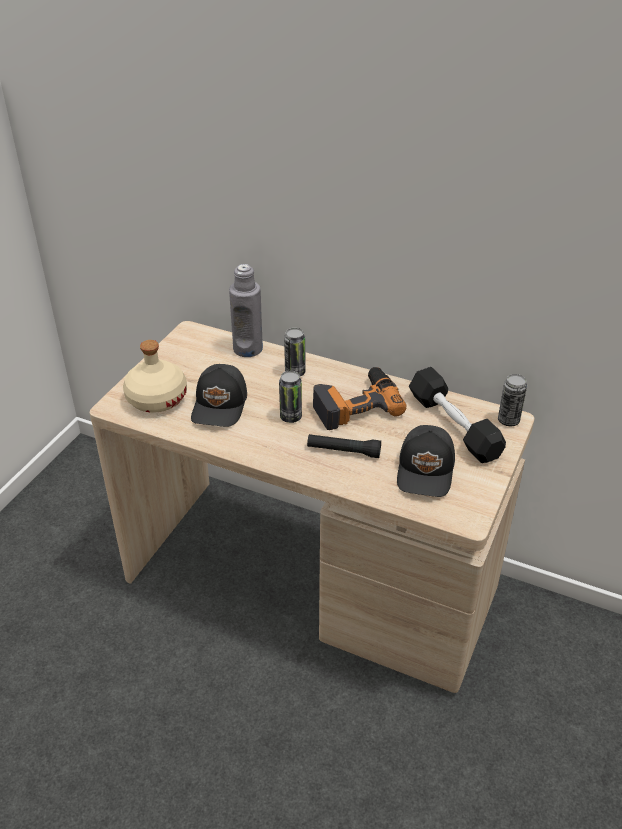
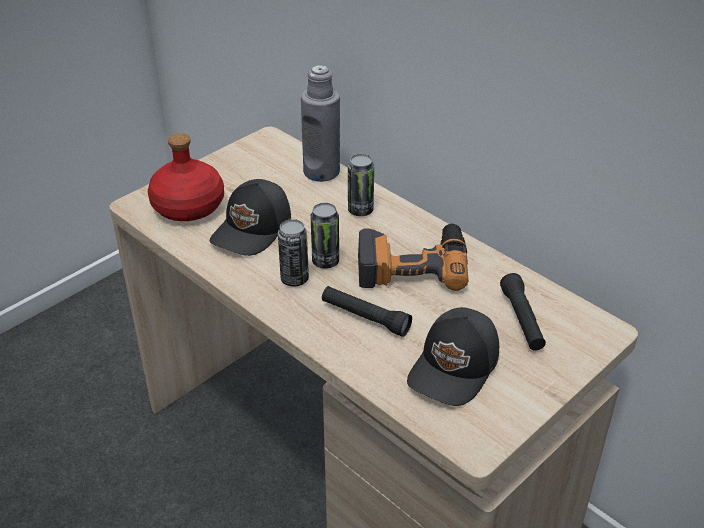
camera: 20 degrees right, 0 degrees up
beige bottle [123,340,187,412] -> red bottle [148,133,224,221]
black dumbbell [409,367,506,463] -> black flashlight [500,273,546,351]
can [498,374,527,426] -> can moved to [278,219,309,286]

